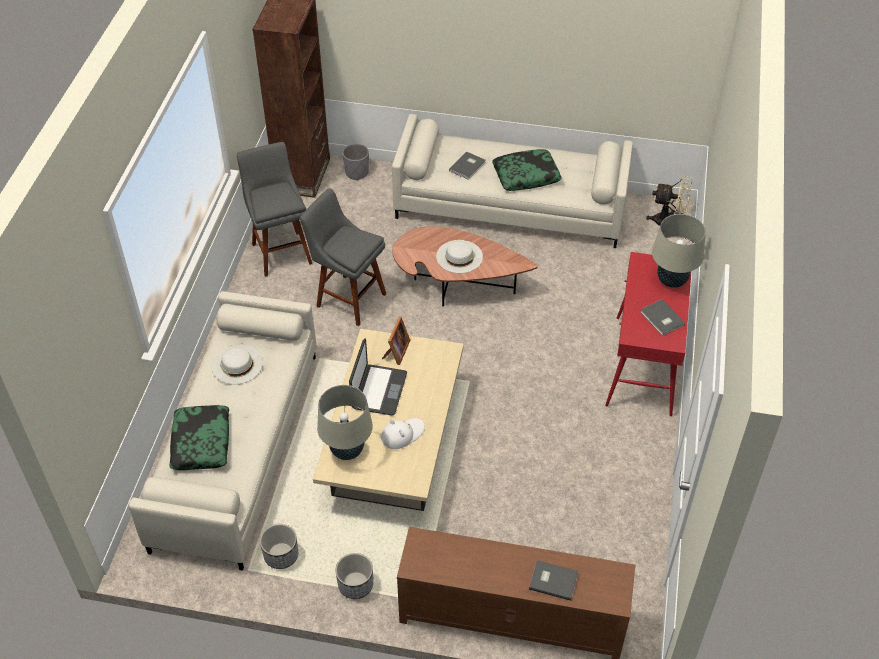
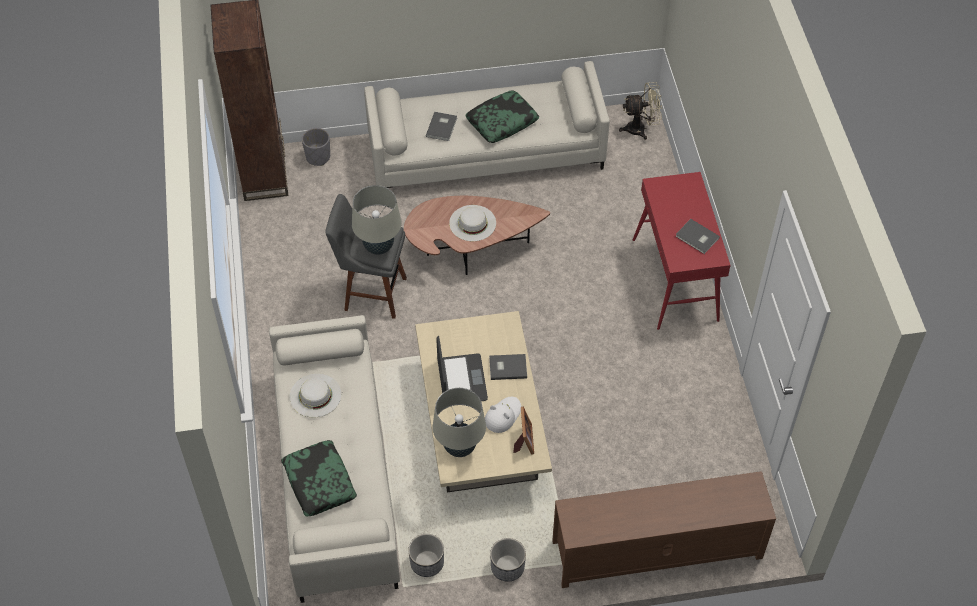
camera: 20 degrees left, 5 degrees up
grey stool [237,142,312,277] -> none
picture frame [382,317,410,365] -> picture frame moved to [513,407,534,455]
grey book [529,560,579,601] -> grey book moved to [489,354,527,380]
beige table lamp [652,214,706,288] -> beige table lamp moved to [352,185,402,255]

